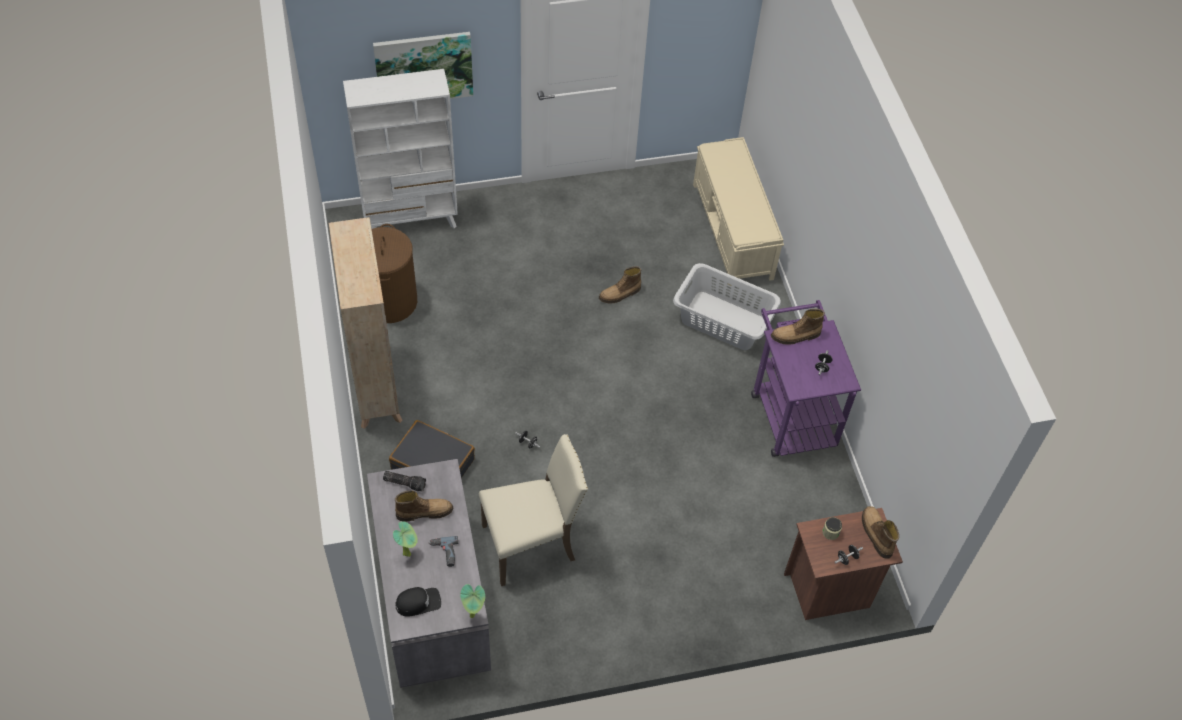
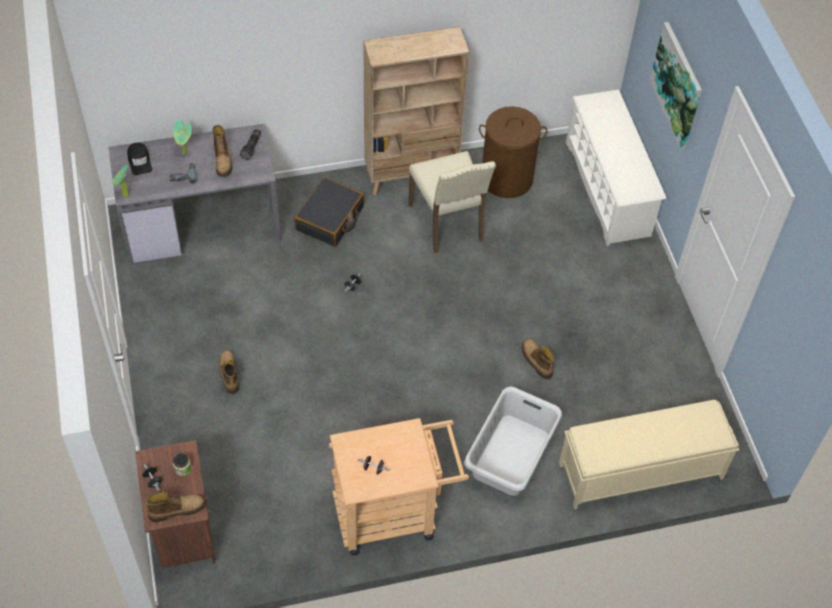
camera: 90 degrees right, 0 degrees up
white bookcase [343,69,458,229] -> white shoe rack [566,90,666,246]
beige chair [479,434,588,586] -> beige chair moved to [408,151,496,253]
purple cart [751,300,861,457] -> beige cart [329,418,469,555]
boot [771,309,825,345] -> boot moved to [219,350,239,394]

